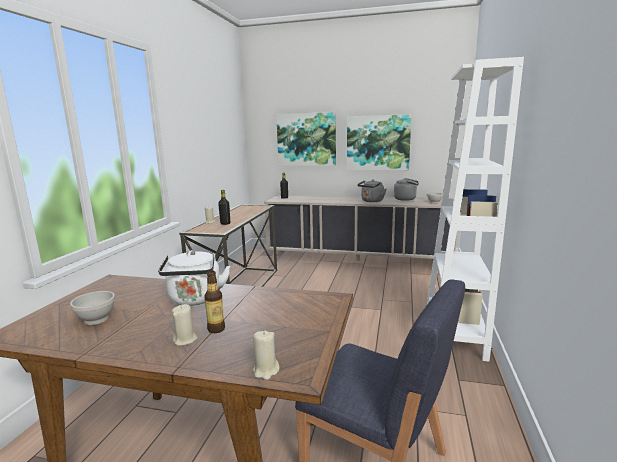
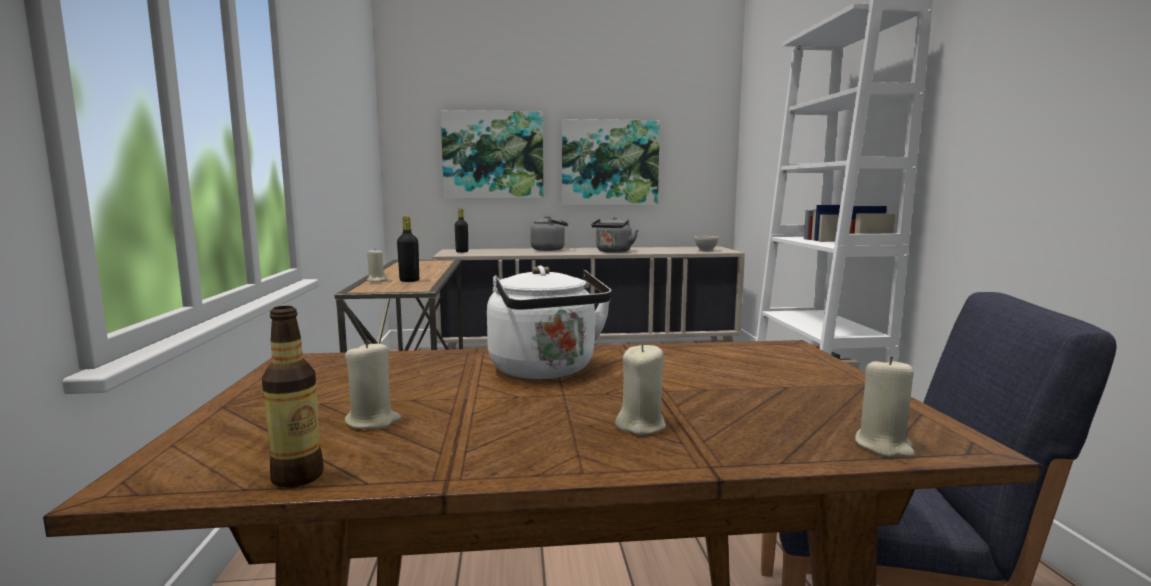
camera: 20 degrees left, 5 degrees down
white bowl [70,291,115,325] -> beige candle [345,340,401,429]
bottle [204,270,225,333] -> bottle moved to [262,306,324,488]
grey kettle [394,178,419,201] -> grey kettle moved to [530,216,568,251]

